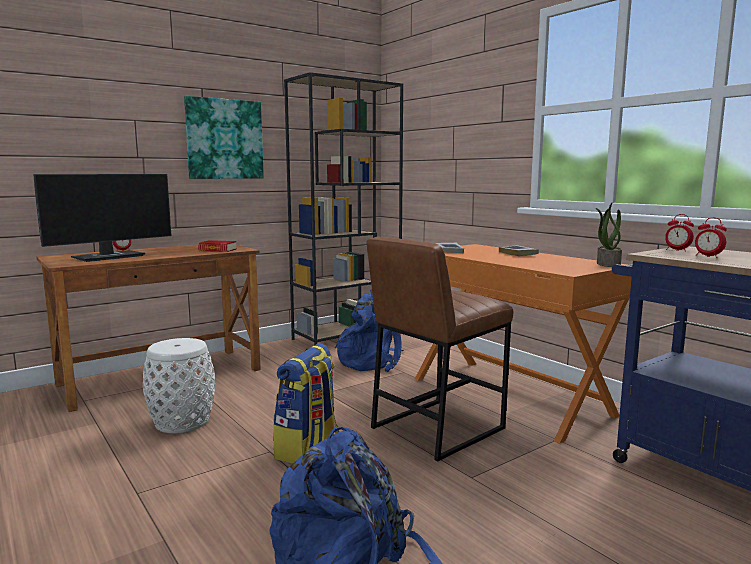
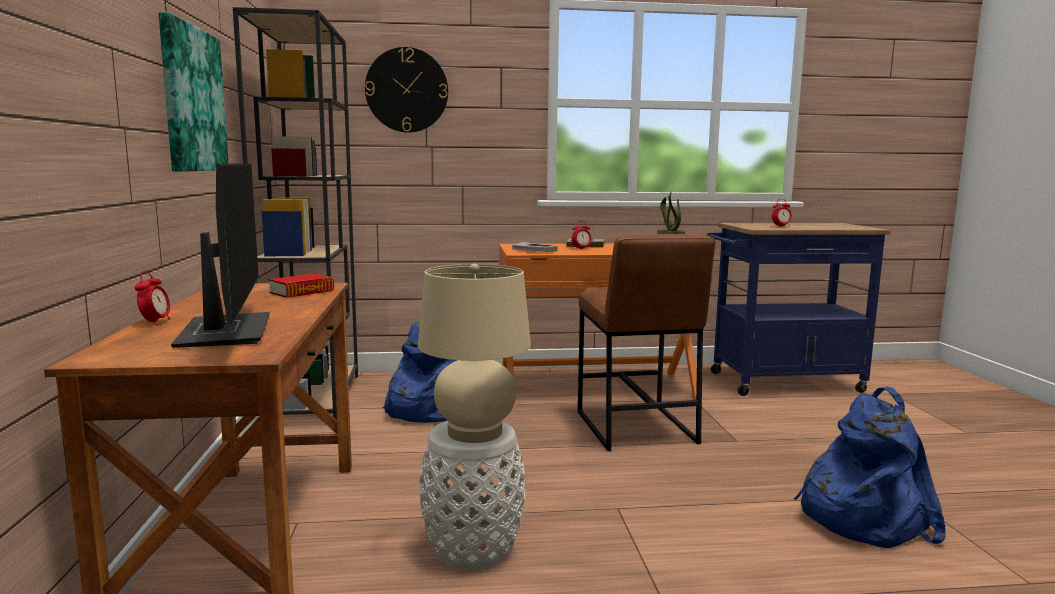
camera: 60 degrees left, 0 degrees up
backpack [273,344,340,463] -> none
alarm clock [665,214,694,252] -> alarm clock moved to [572,221,591,250]
none -> wall clock [365,47,448,133]
none -> beige table lamp [418,264,531,443]

